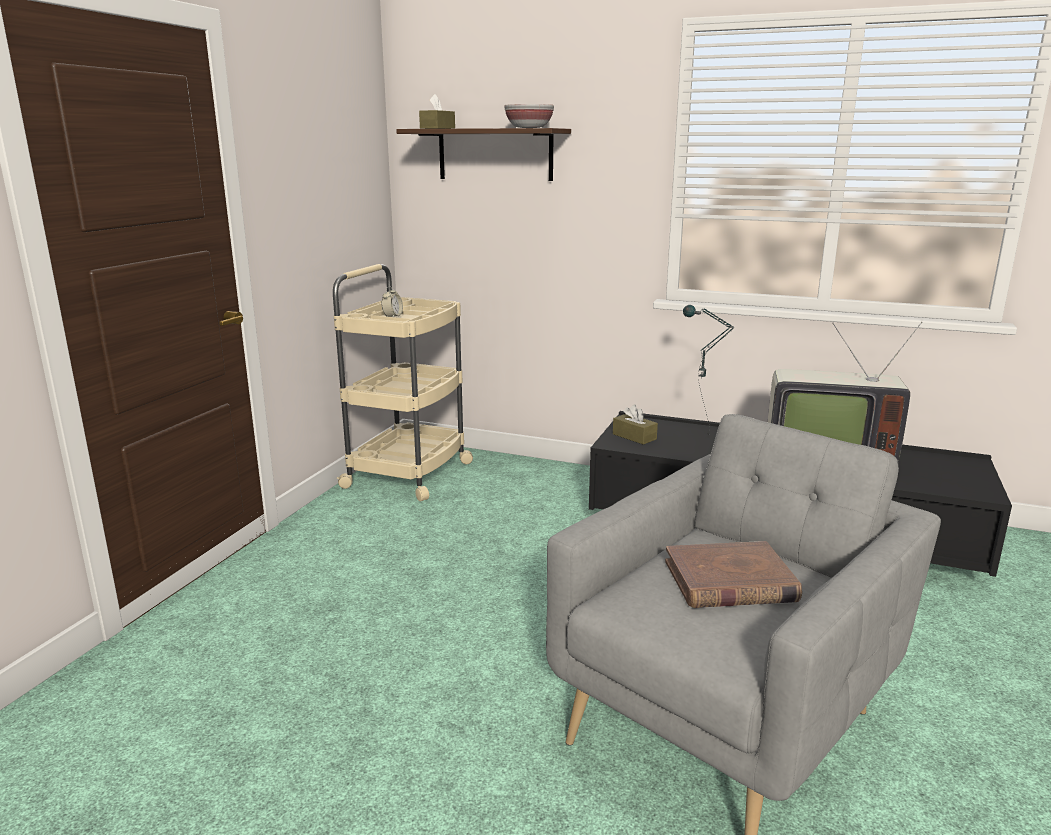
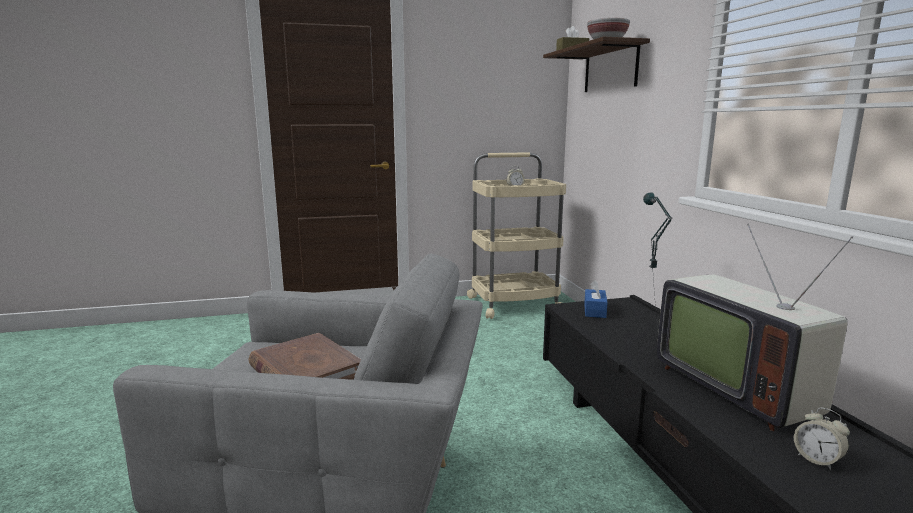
camera: 55 degrees right, 5 degrees down
brown tissue box [613,404,658,445] -> blue tissue box [584,280,608,318]
none -> alarm clock [794,407,850,470]

